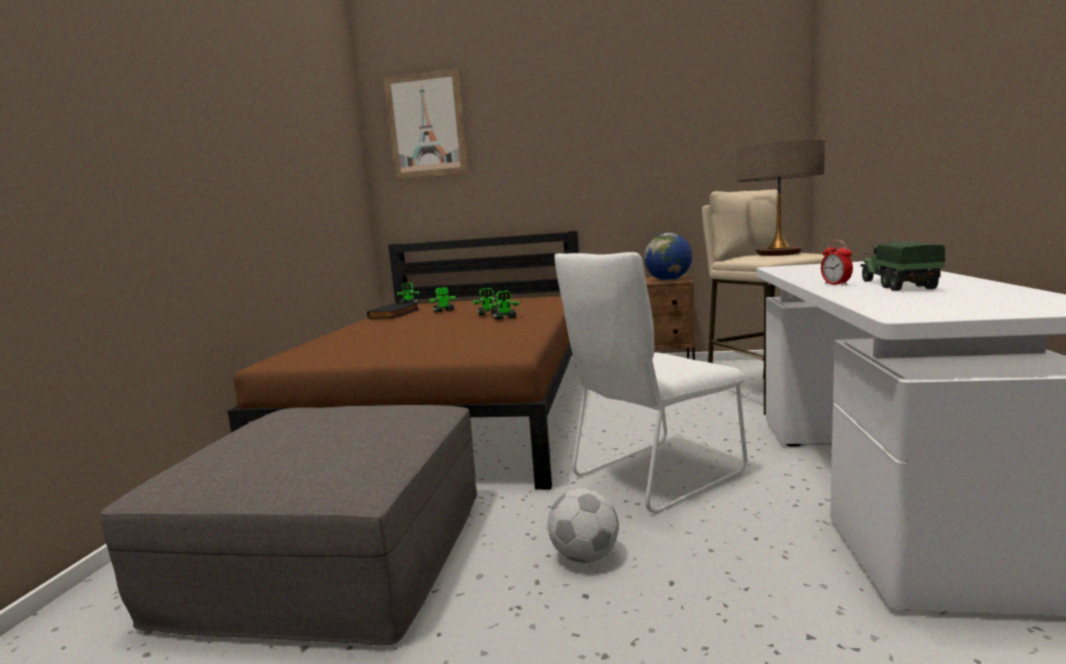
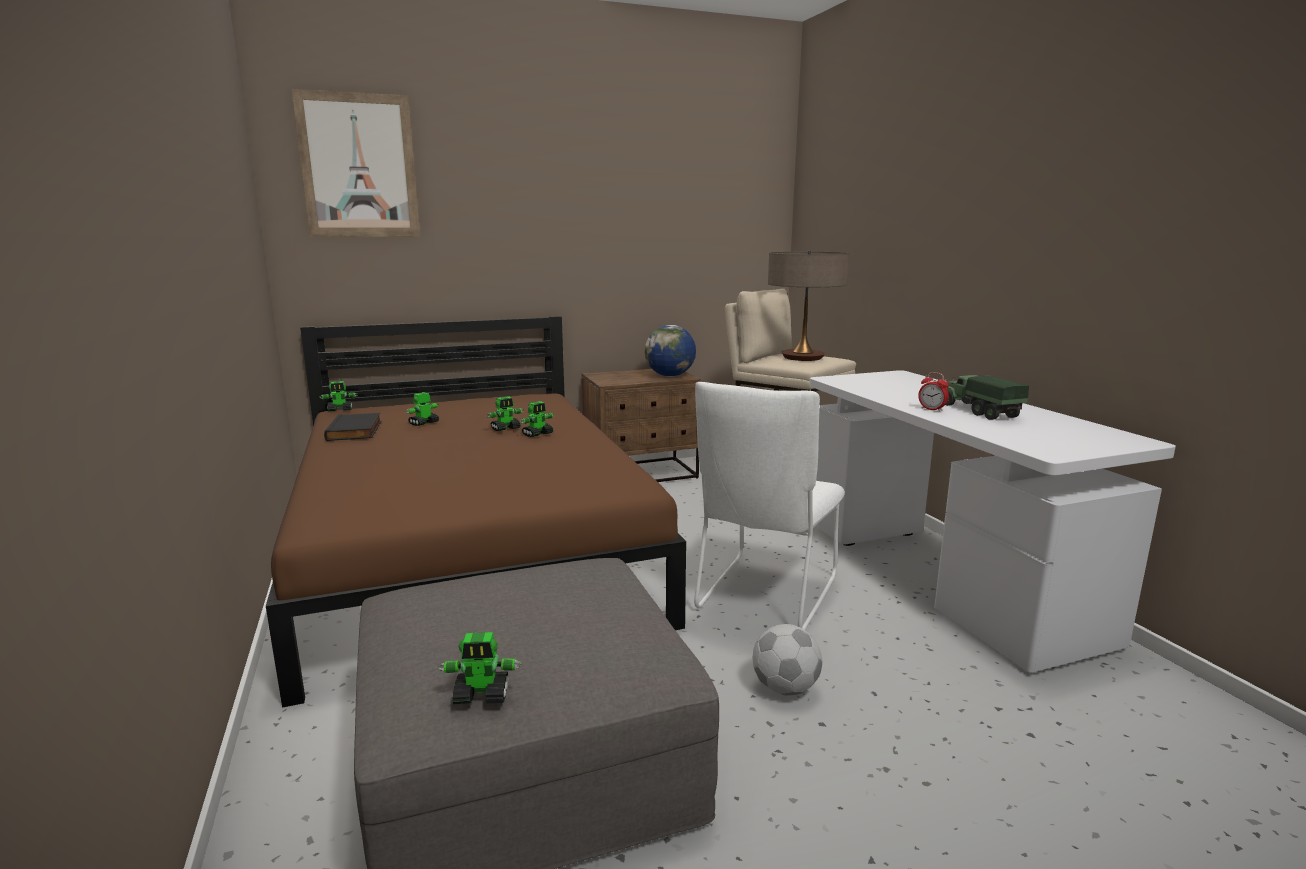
camera: 30 degrees left, 5 degrees up
none -> toy robot [438,632,522,704]

